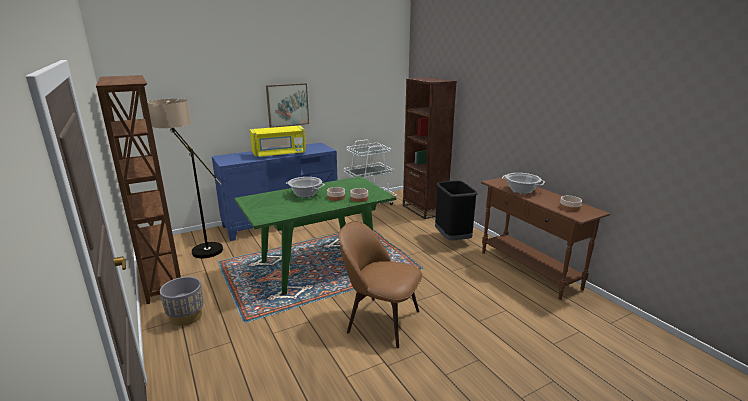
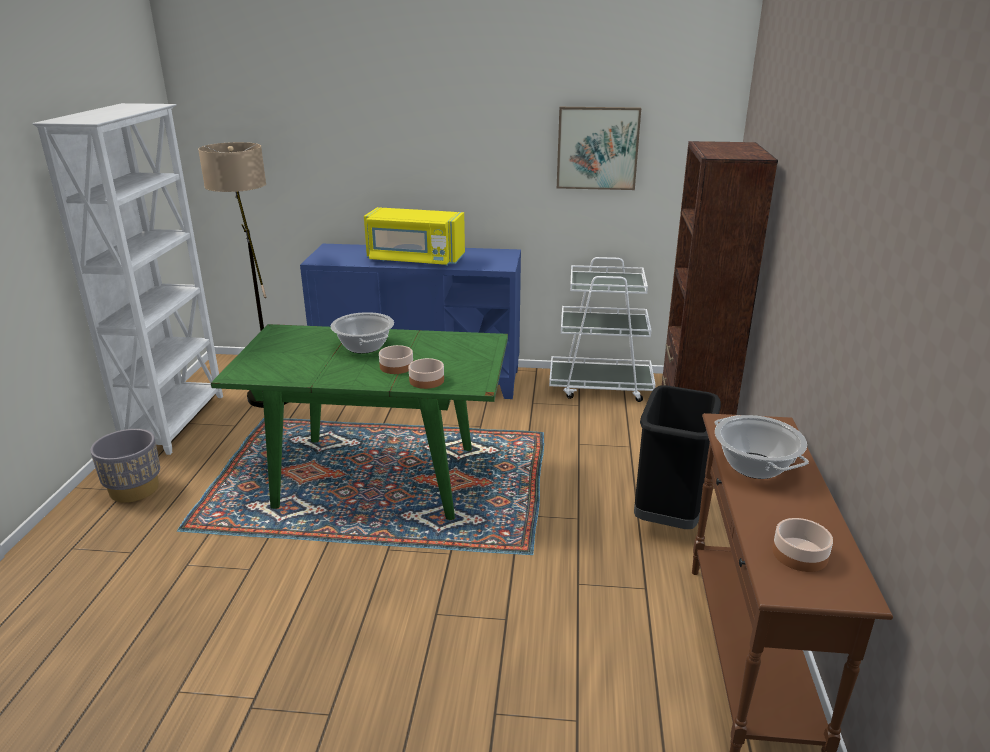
camera: 35 degrees right, 5 degrees up
brown bookcase [96,75,181,304] -> white bookcase [32,103,223,455]
picture [266,83,309,128] -> picture moved to [557,107,641,190]
brown chair [339,221,423,348] -> none

